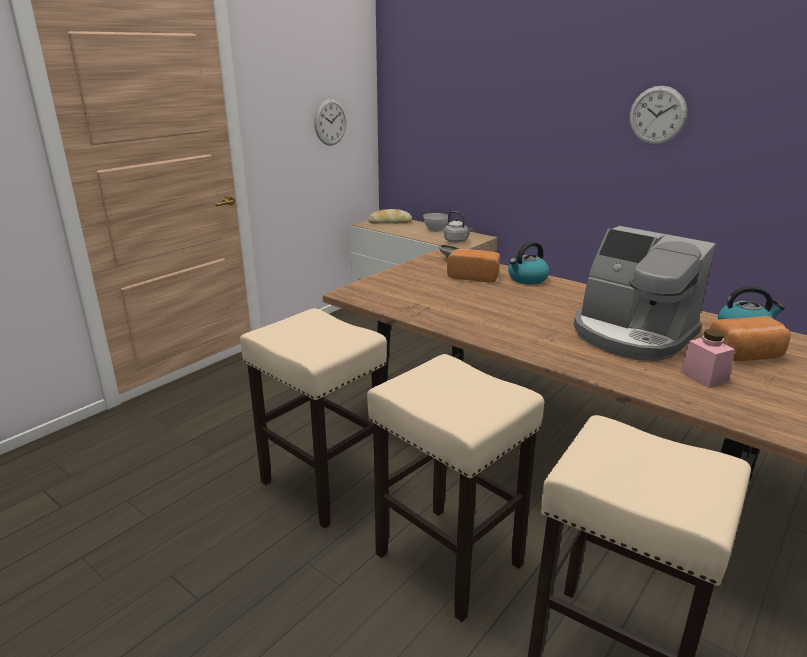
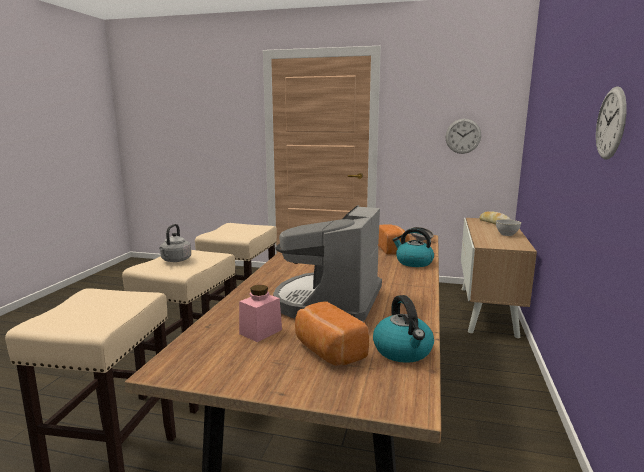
camera: 65 degrees right, 10 degrees down
grey kettle [444,211,473,243] -> grey kettle moved to [159,224,191,262]

